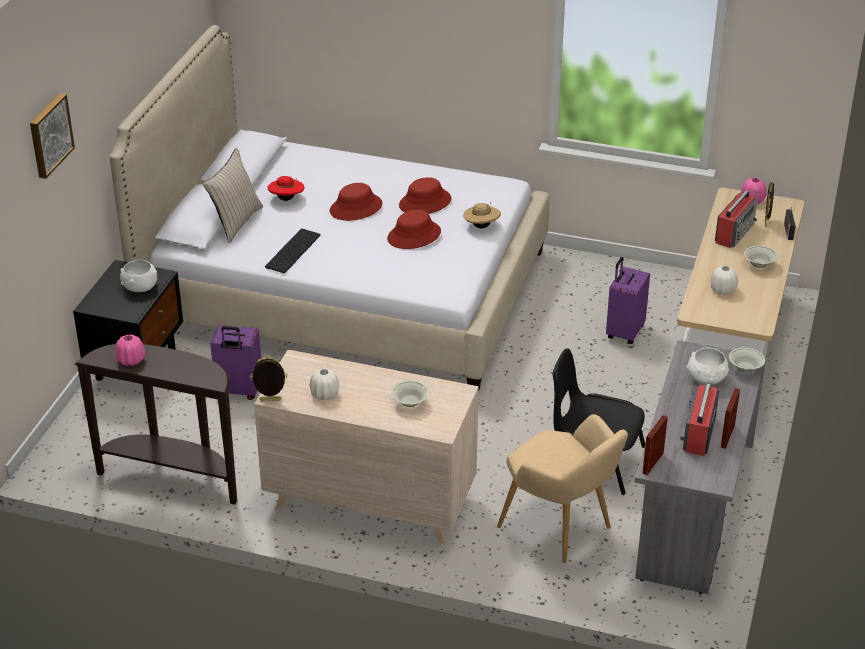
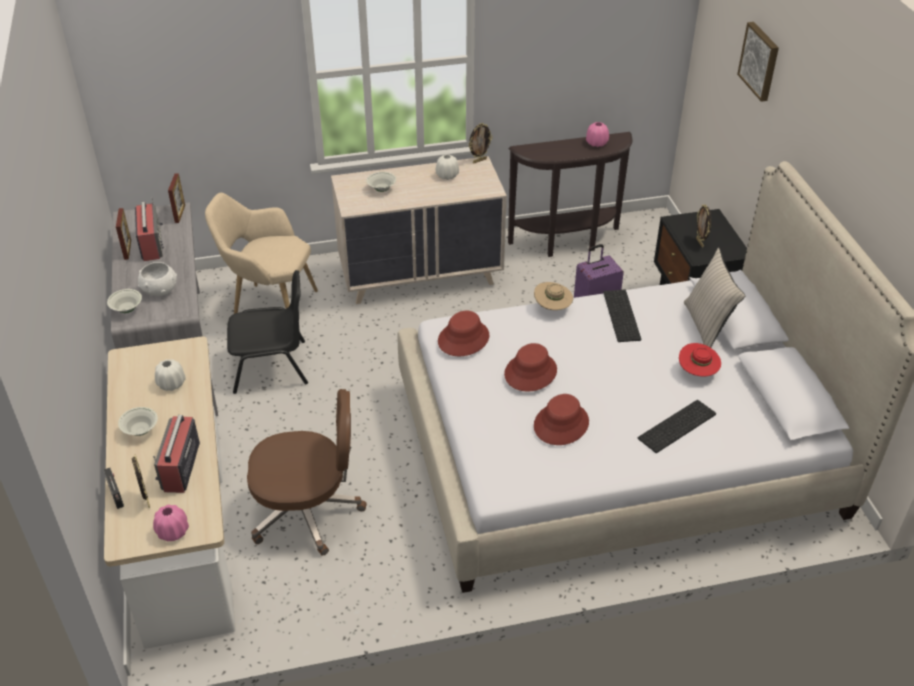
camera: 150 degrees right, 5 degrees up
white bowl [120,259,157,292] -> picture frame [696,204,711,248]
red hat [330,183,382,221] -> red hat moved to [438,311,489,356]
beige hat [463,203,501,228] -> beige hat moved to [534,282,573,310]
purple suitcase [606,257,650,344] -> brown office chair [247,389,367,555]
none -> keyboard [638,400,716,453]

